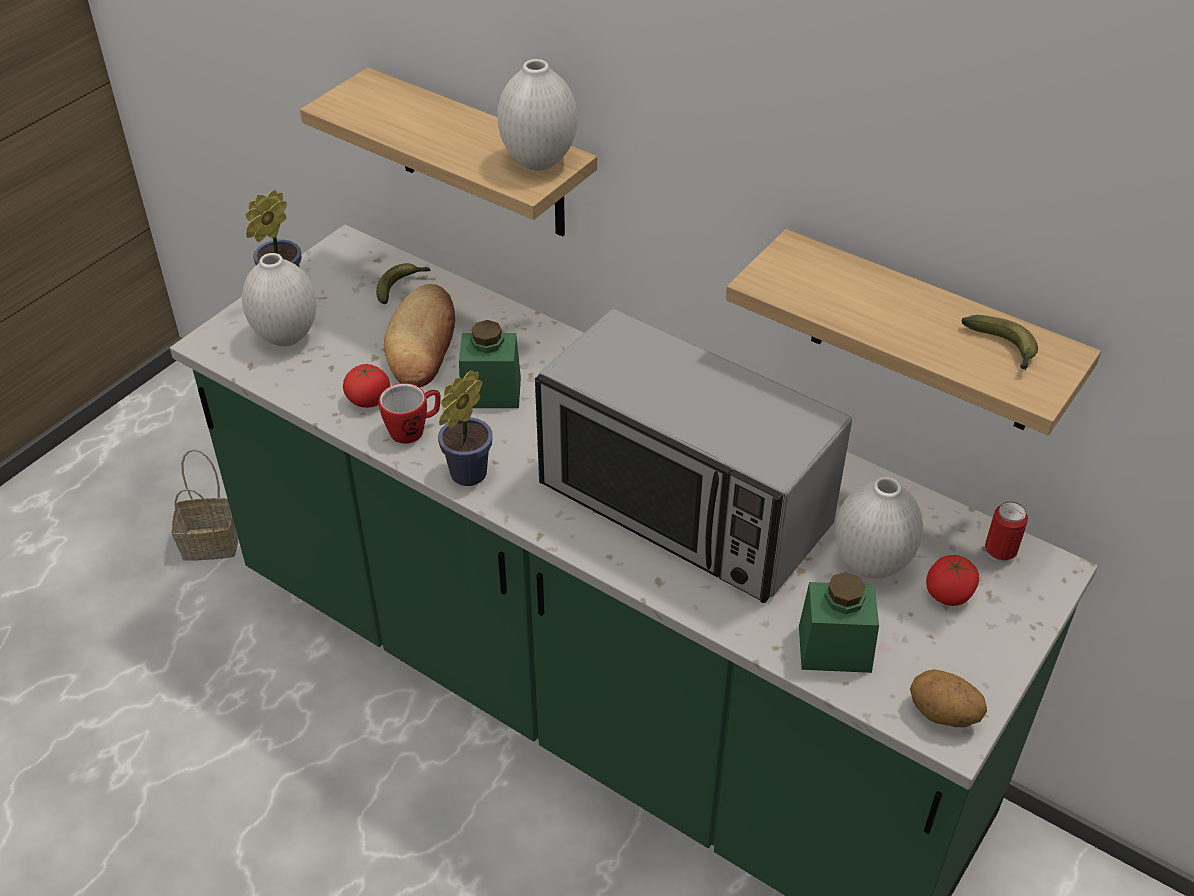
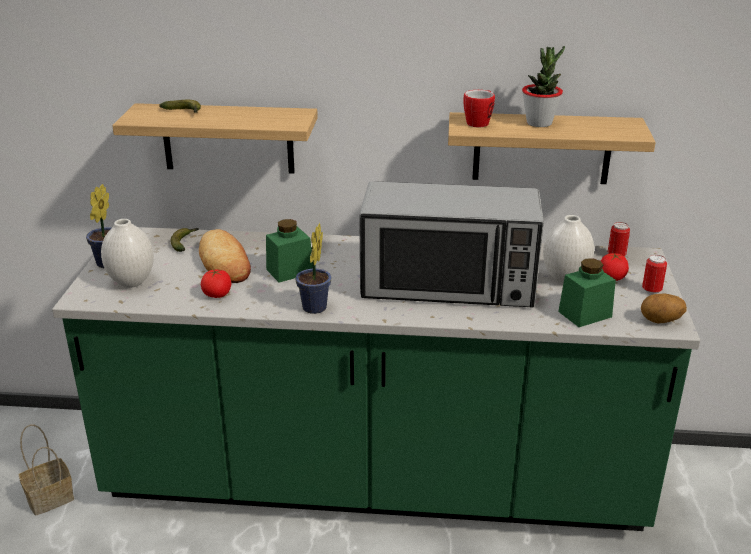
camera: 30 degrees left, 15 degrees down
mug [379,383,441,444] -> mug moved to [463,90,495,127]
white vase [497,59,577,171] -> none
banana [961,315,1038,371] -> banana moved to [159,100,201,113]
none -> potted plant [522,46,565,127]
none -> can [642,255,667,295]

